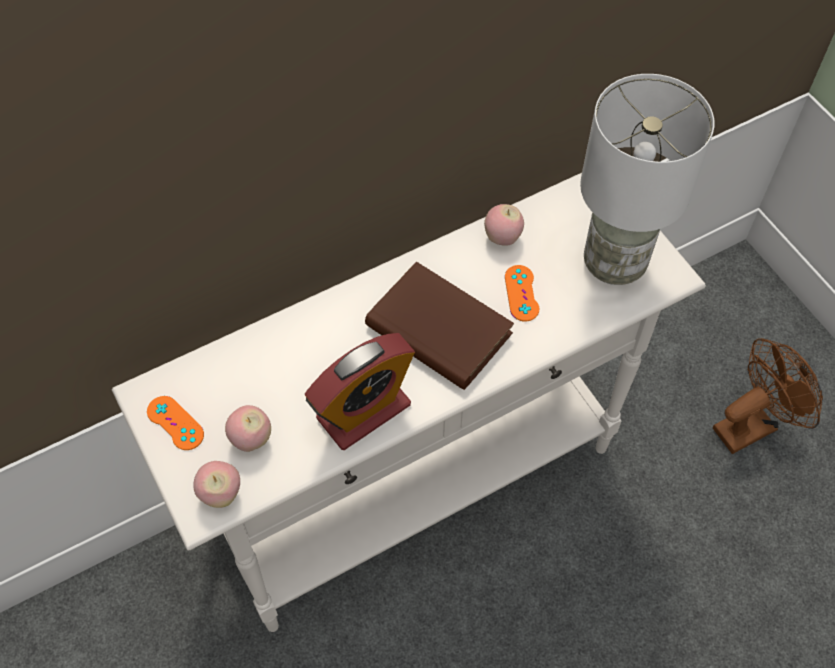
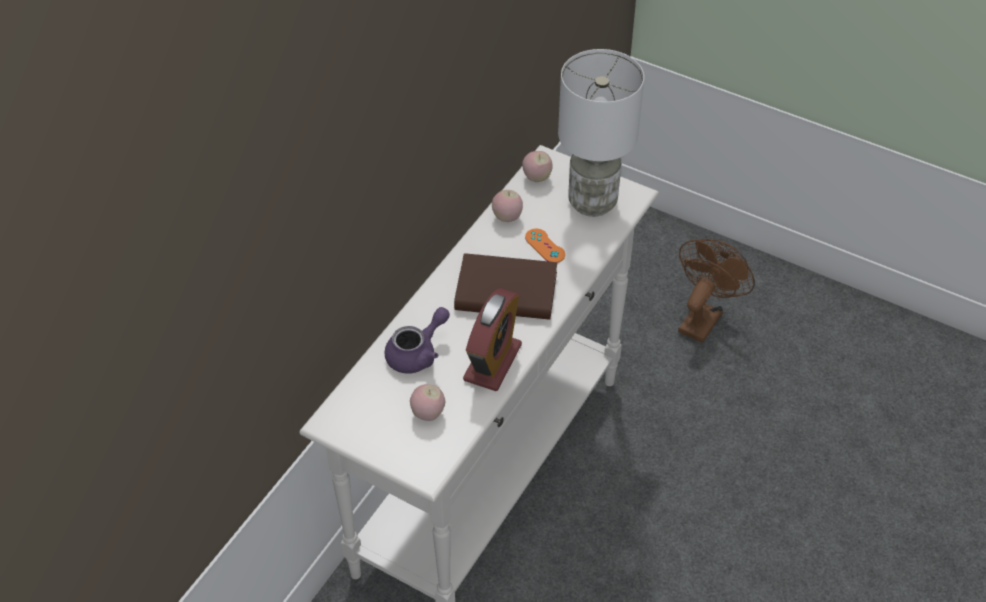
camera: 30 degrees left, 10 degrees down
orange game controller [147,396,204,450] -> none
apple [193,461,240,508] -> apple moved to [522,151,553,182]
none -> purple teapot [385,307,450,374]

